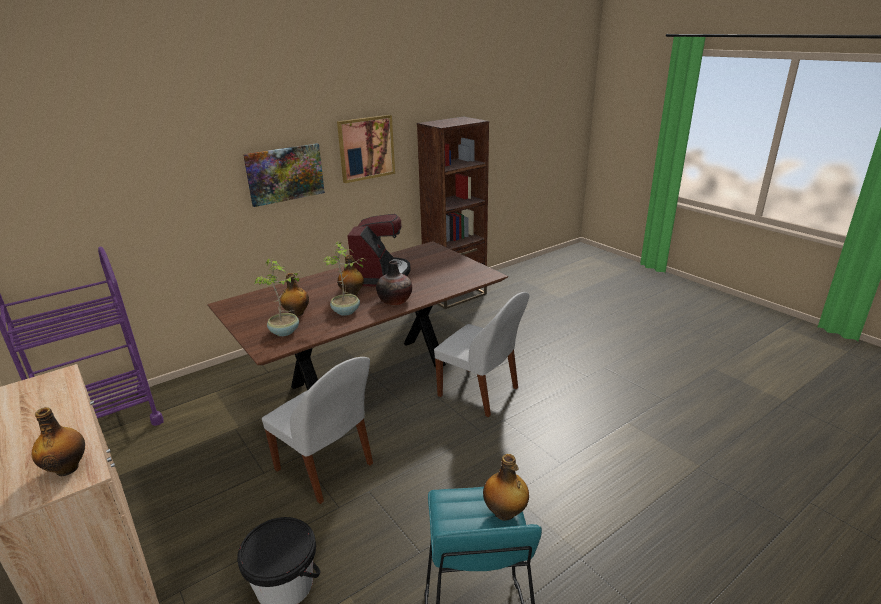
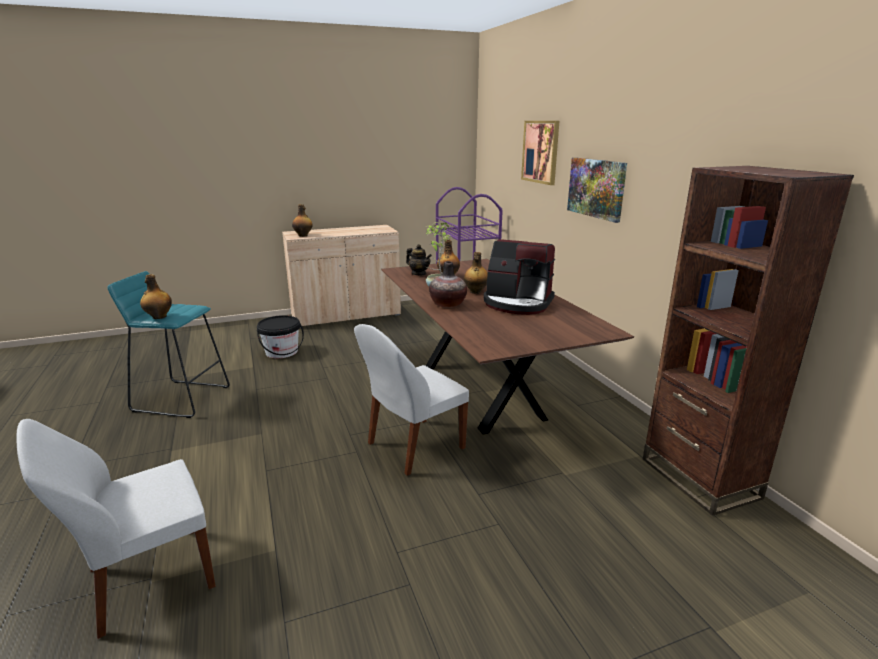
camera: 105 degrees right, 5 degrees down
potted plant [255,258,302,336] -> teapot [406,244,432,275]
white chair [262,357,373,504] -> white chair moved to [17,419,216,639]
picture [337,115,395,183] -> picture moved to [521,121,559,185]

